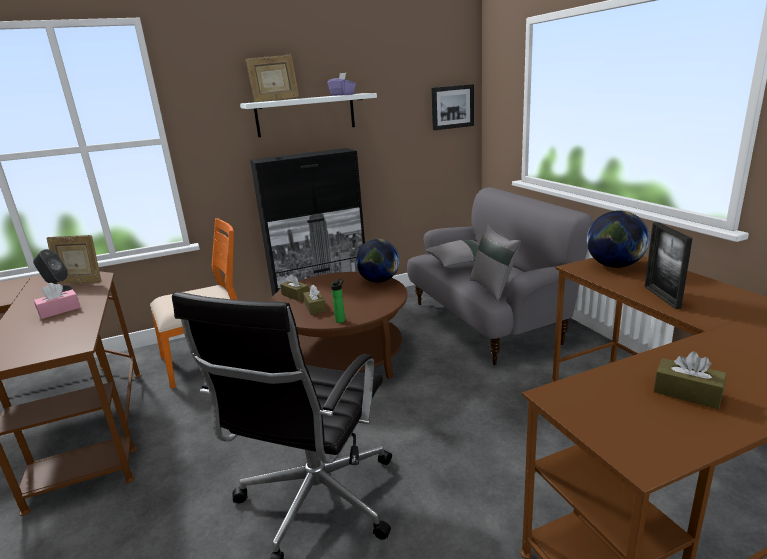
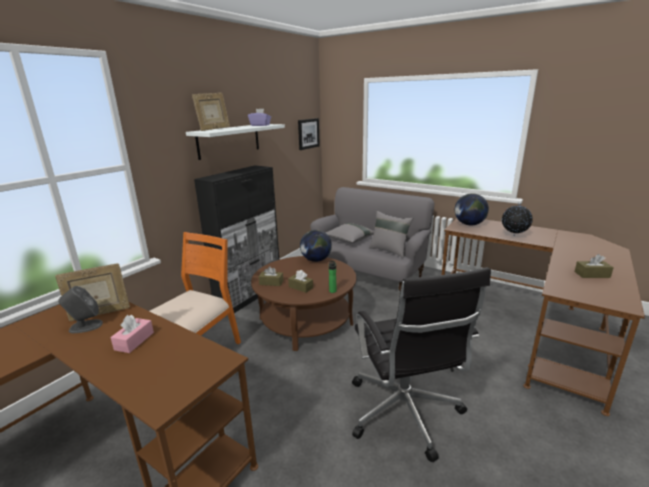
camera: 35 degrees left, 0 degrees up
picture frame [645,222,693,309] -> globe [502,203,533,236]

